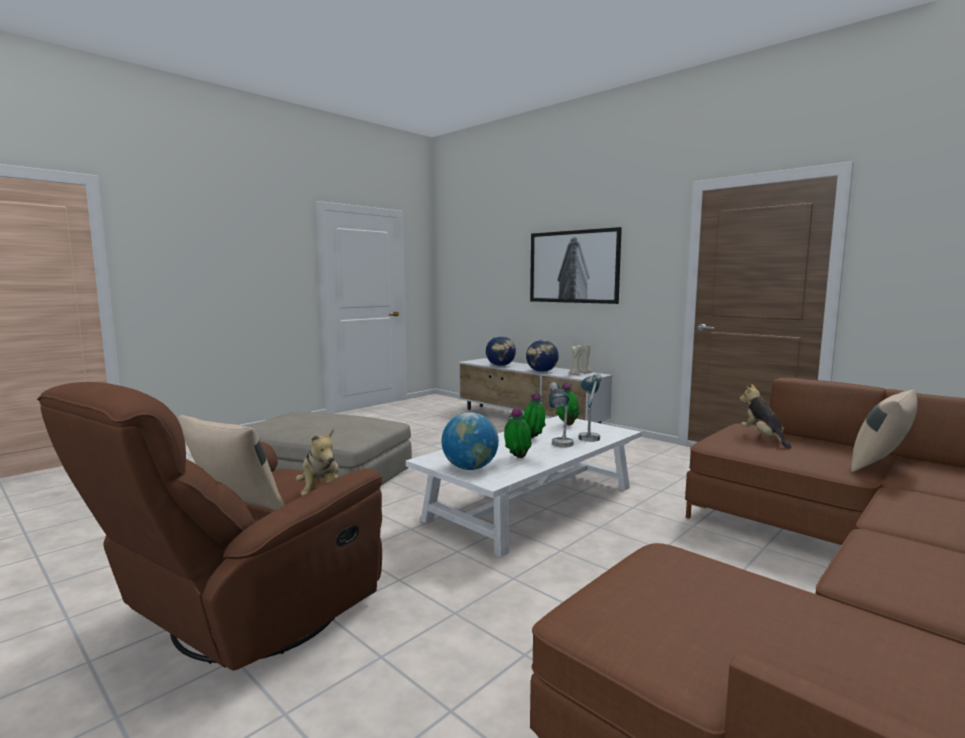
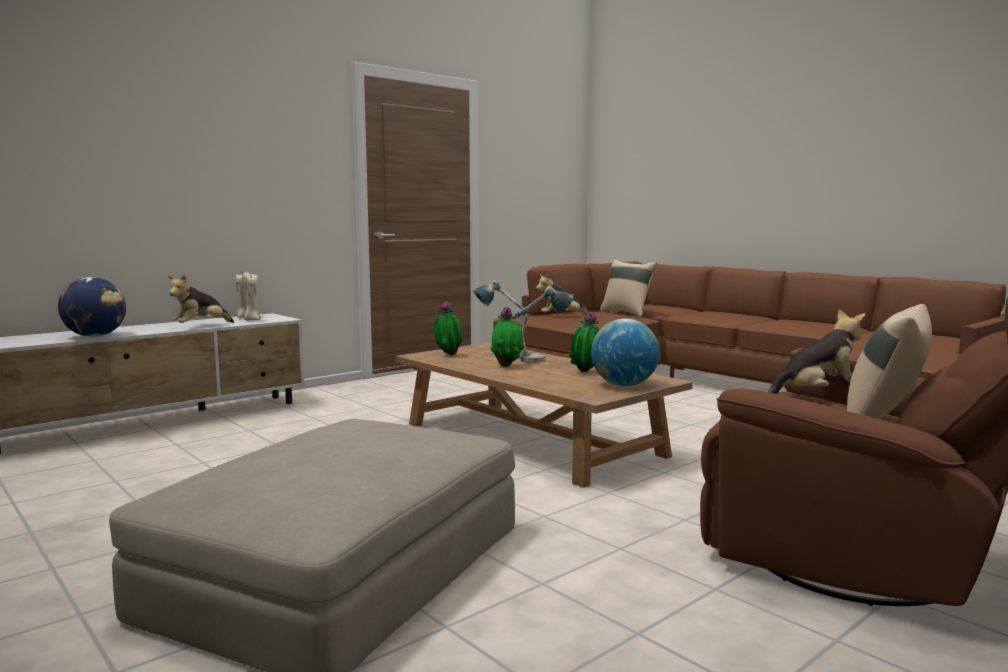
camera: 85 degrees left, 0 degrees up
white coffee table [406,416,641,557] -> brown coffee table [396,343,693,488]
globe [526,340,559,372] -> plush toy [168,274,234,323]
picture [530,227,622,304] -> none

